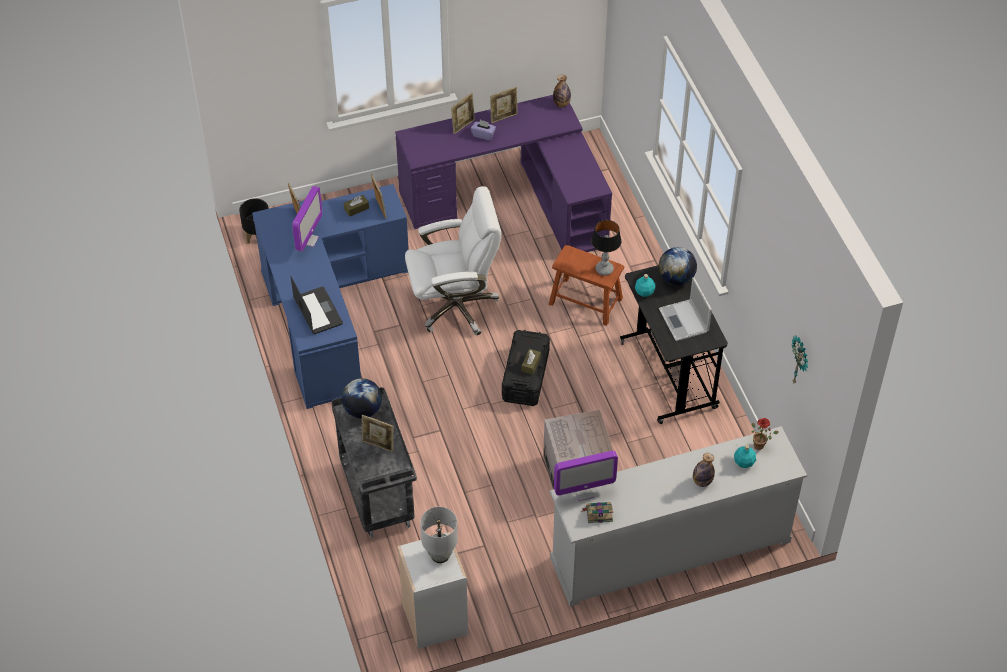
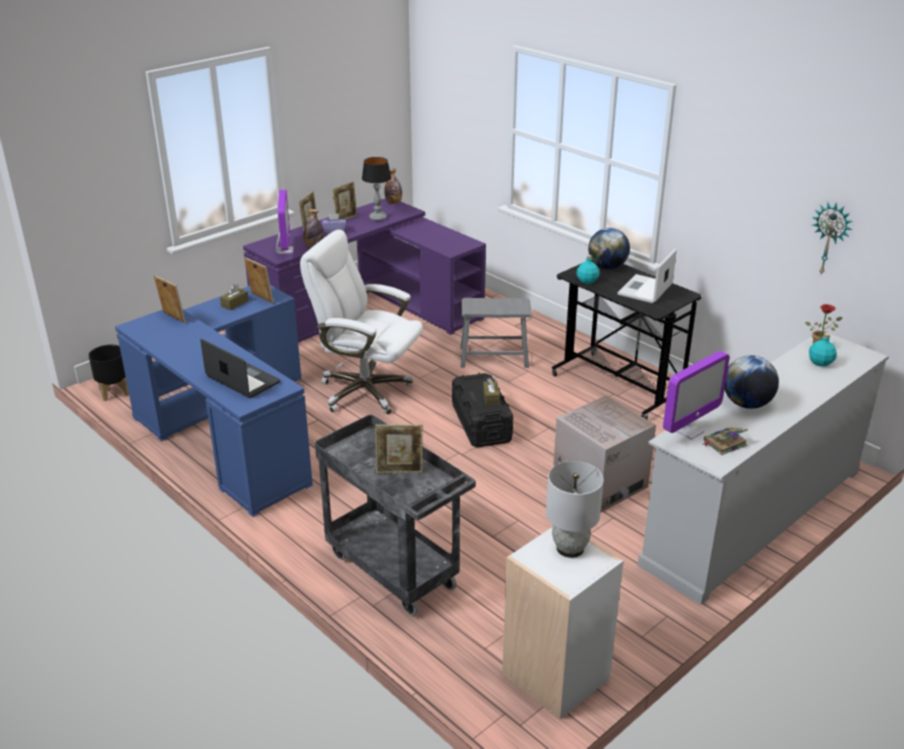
camera: 25 degrees left, 20 degrees down
monitor [292,186,323,252] -> monitor moved to [276,189,294,254]
globe [342,378,382,419] -> globe moved to [725,355,779,409]
white office chair [405,186,502,336] -> white office chair turned 120 degrees counterclockwise [300,230,423,415]
brown stool [549,245,624,326] -> grey stool [460,298,532,368]
table lamp [591,220,621,275] -> table lamp moved to [362,157,391,221]
laptop [659,277,712,341] -> laptop turned 75 degrees clockwise [617,249,677,303]
bottle [693,453,715,487] -> bottle moved to [303,209,323,247]

